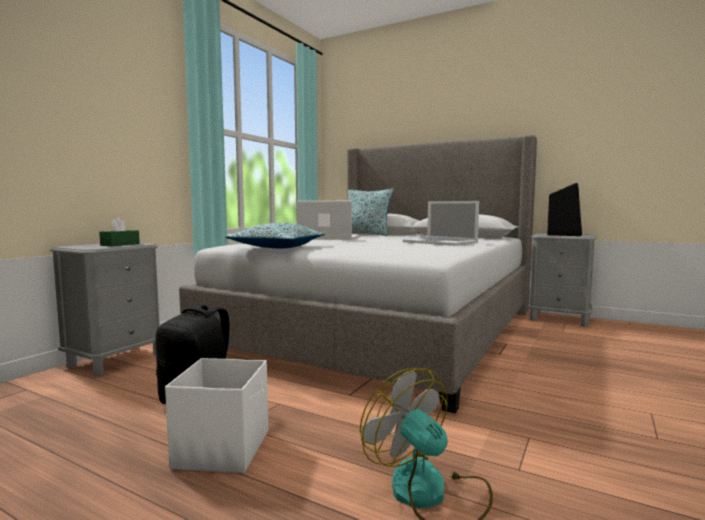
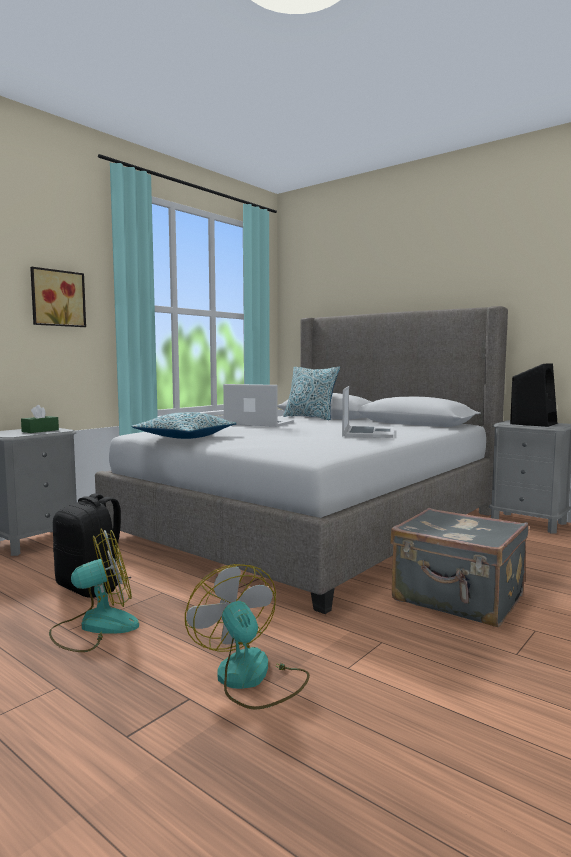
camera: 10 degrees right, 0 degrees up
white storage box [165,358,268,473] -> fan [49,528,139,652]
laptop [403,201,479,246] -> laptop turned 135 degrees counterclockwise [342,386,393,438]
none -> picture [30,267,86,327]
none -> grey suitcase [390,508,528,627]

